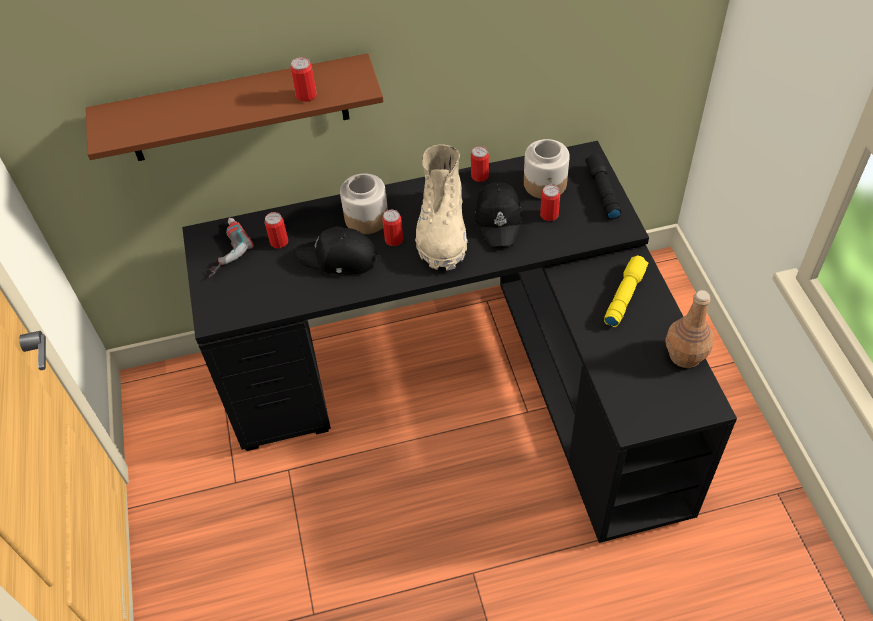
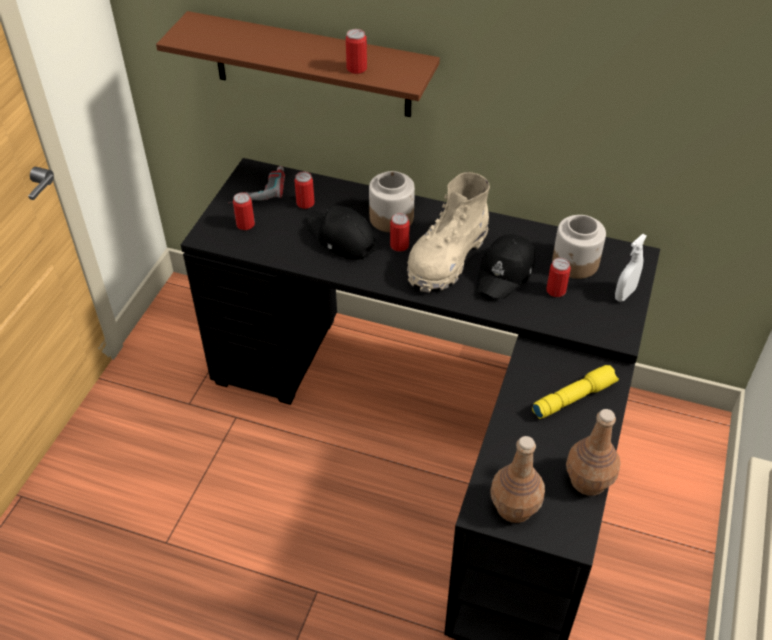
camera: 30 degrees right, 5 degrees down
can [471,146,489,182] -> can moved to [233,192,255,230]
black flashlight [585,153,621,219] -> white spray bottle [615,234,647,302]
none -> brown bottle [491,436,545,523]

